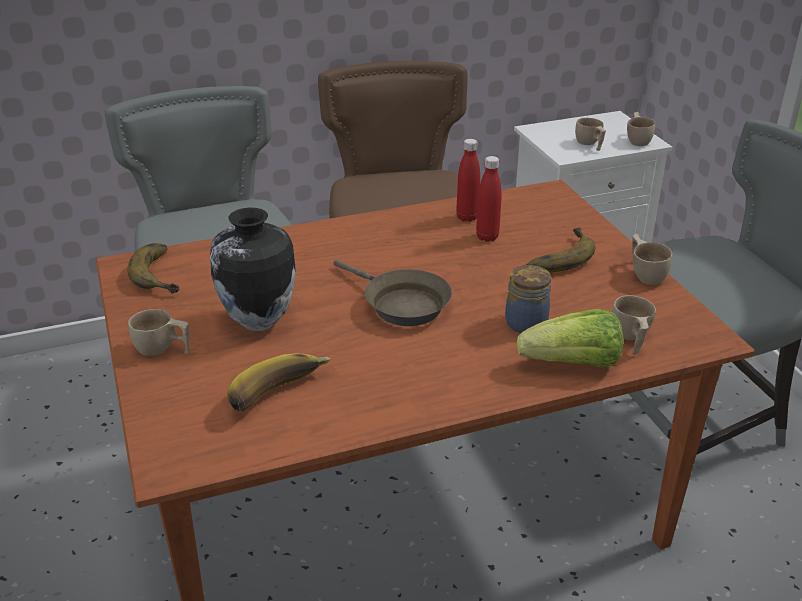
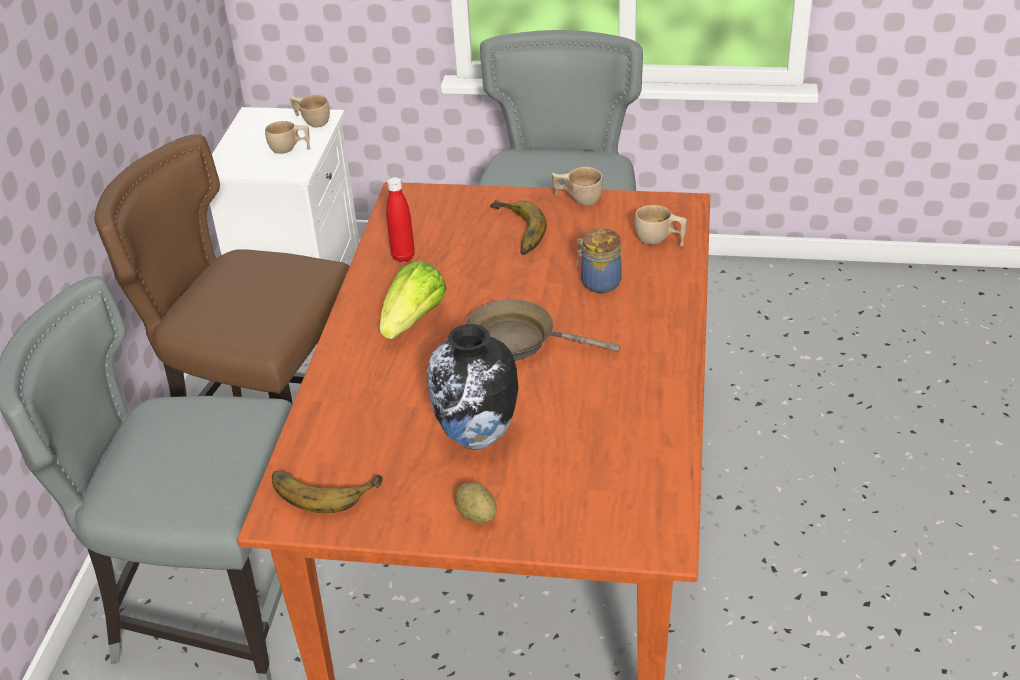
camera: 60 degrees left, 5 degrees up
beige cup [128,309,189,356] -> potato [455,483,497,524]
banana [227,353,331,411] -> none
brown frying pan [334,260,452,326] -> brown frying pan turned 150 degrees counterclockwise [466,299,620,361]
red bottle [476,156,502,242] -> none
lettuce [517,309,623,368] -> lettuce moved to [380,260,446,339]

